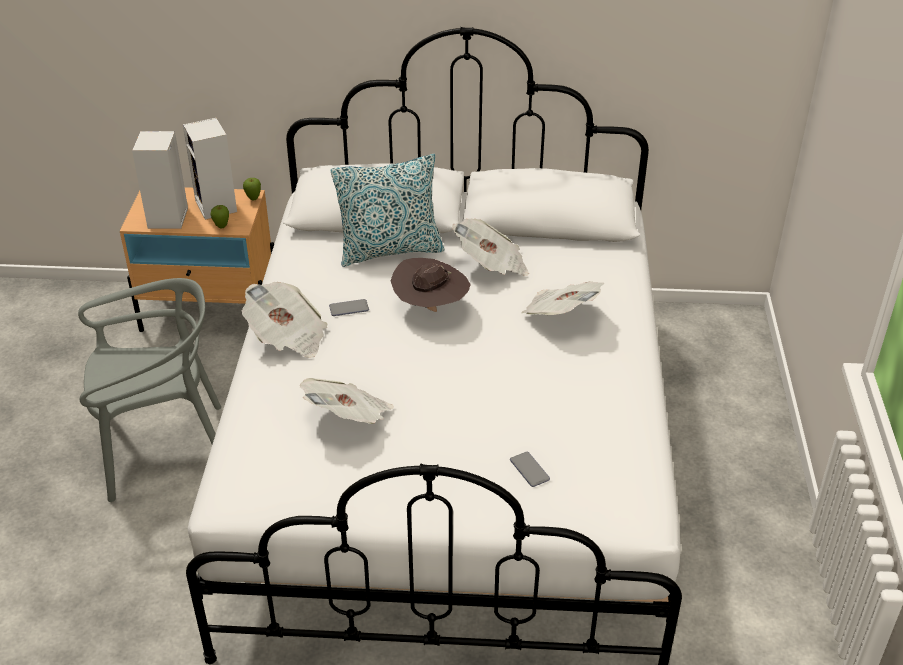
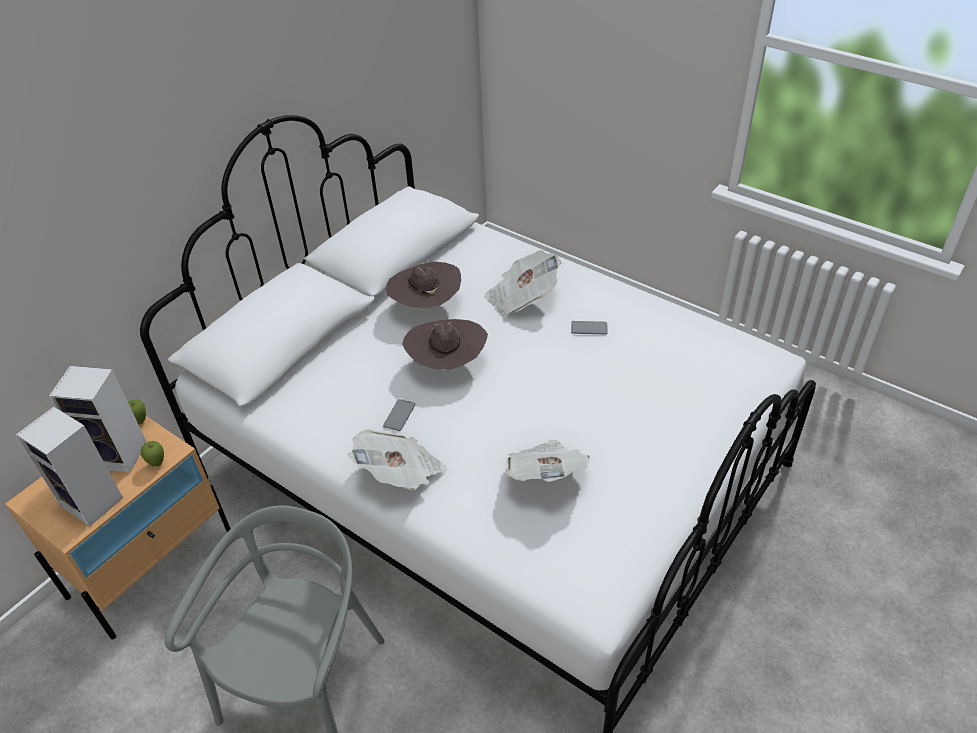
camera: 55 degrees left, 5 degrees up
pillow [330,154,444,267] -> none
newspaper [452,219,529,276] -> brown hat [386,262,461,309]
phone [510,451,550,487] -> phone moved to [571,321,608,335]

